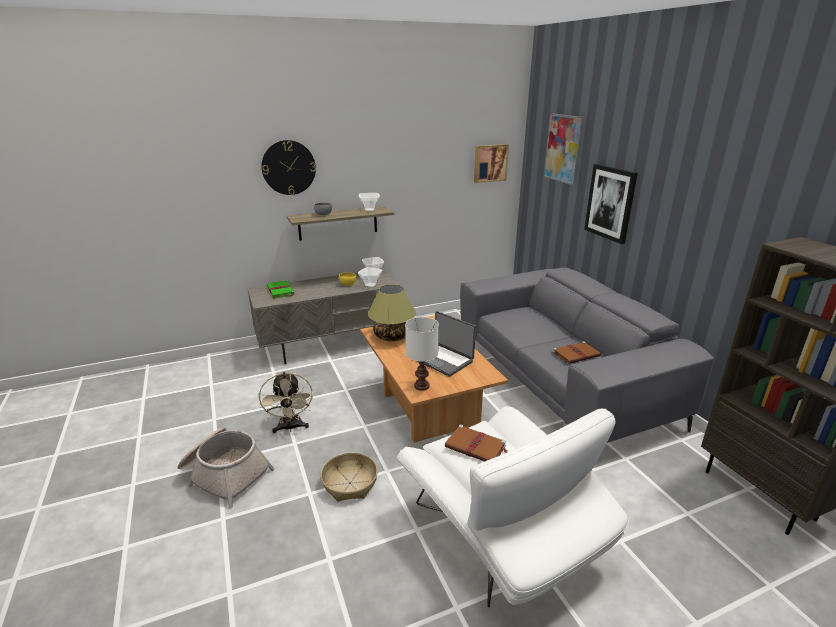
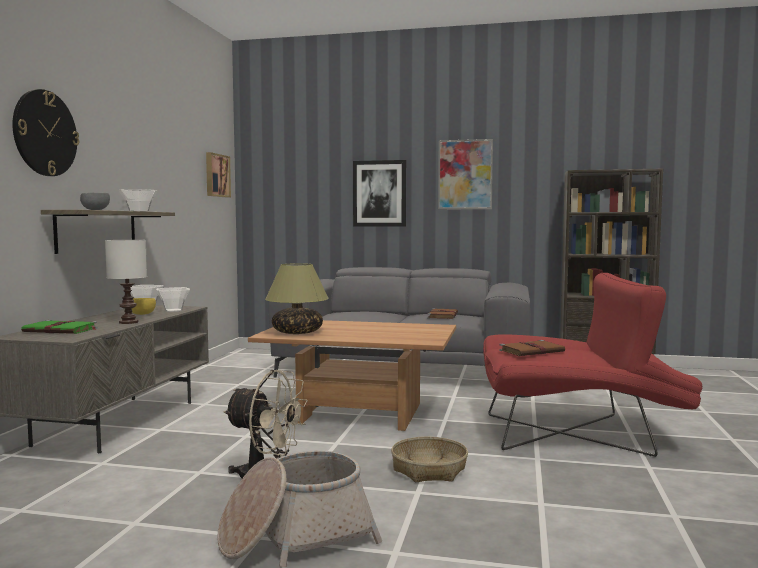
camera: 55 degrees left, 20 degrees down
white armchair [397,406,629,608] -> red armchair [483,273,703,457]
white table lamp [405,317,439,391] -> white table lamp moved to [105,240,147,324]
laptop [417,311,476,377] -> none
picture [544,113,585,186] -> picture moved to [438,139,493,209]

